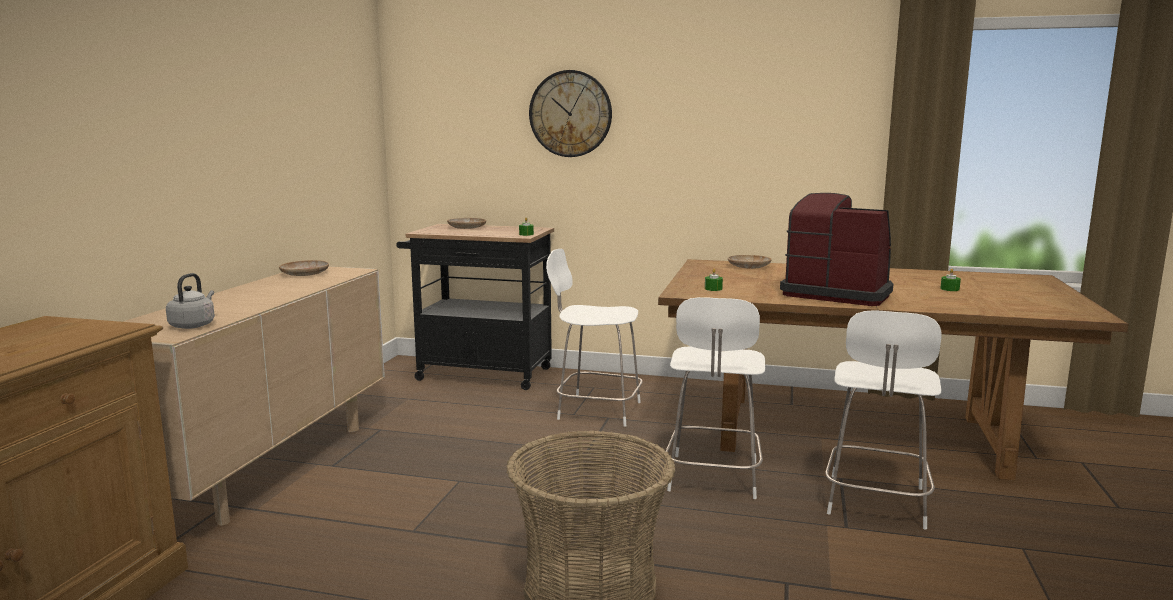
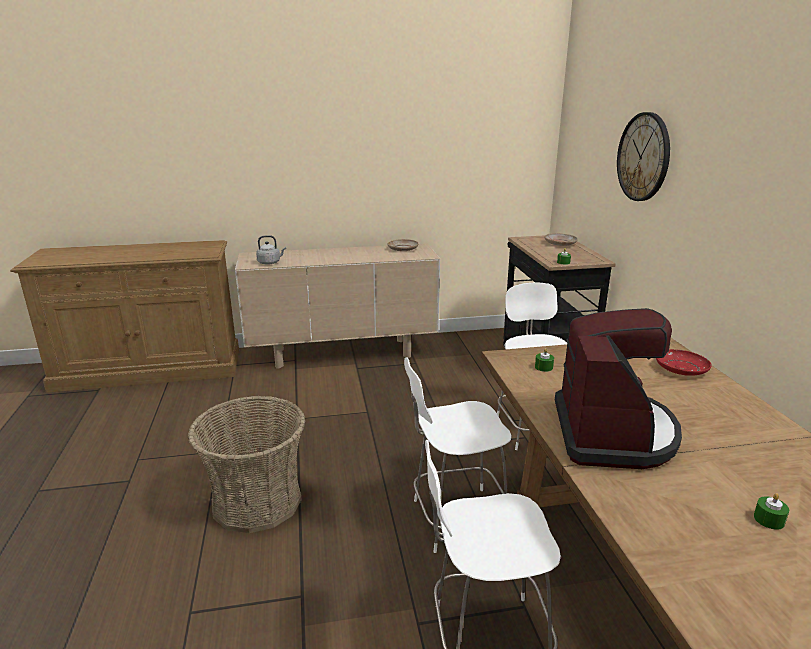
camera: 65 degrees right, 10 degrees up
beige plate [728,255,772,269] -> red plate [656,349,712,376]

